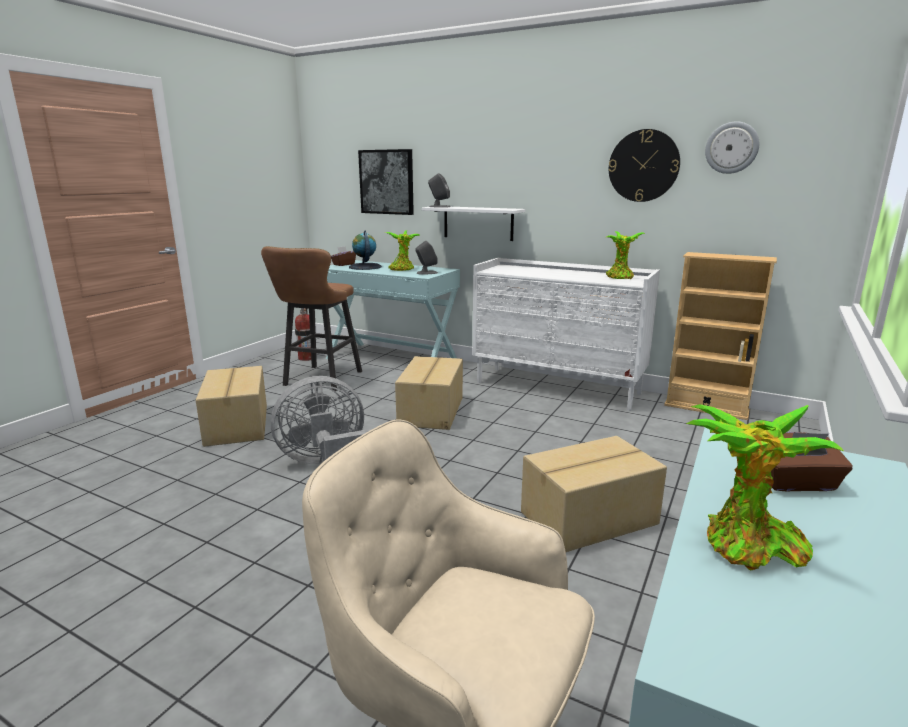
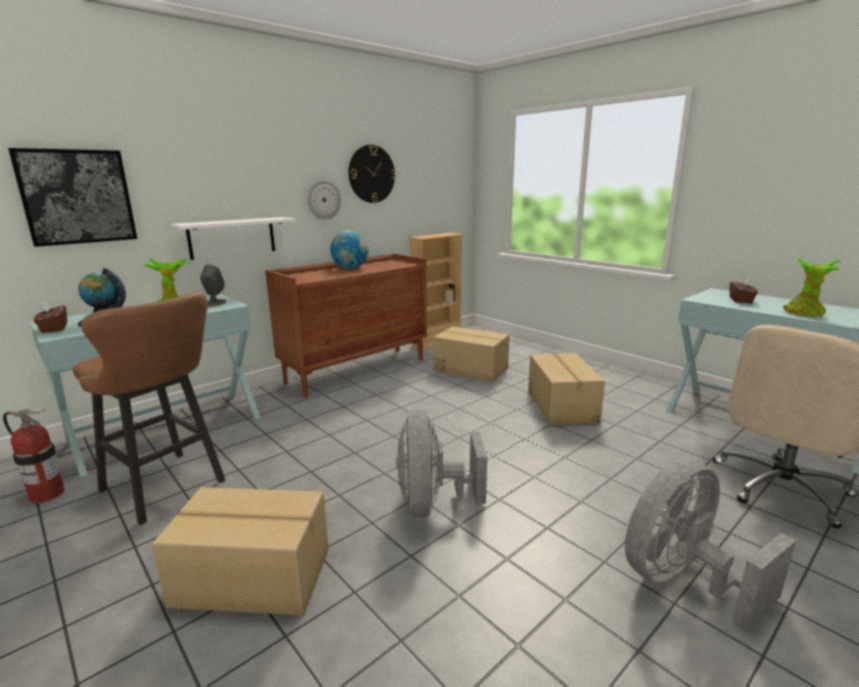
camera: 70 degrees left, 0 degrees up
cardboard box [395,356,463,430] -> cardboard box moved to [433,326,510,382]
grey speaker [428,173,450,207] -> none
white cabinet [472,258,660,411] -> brown cabinet [265,253,427,398]
potted plant [606,231,645,279] -> none
wall clock [705,121,759,174] -> wall clock moved to [307,180,341,220]
none -> globe [330,230,369,269]
none -> grey fan [625,459,796,628]

